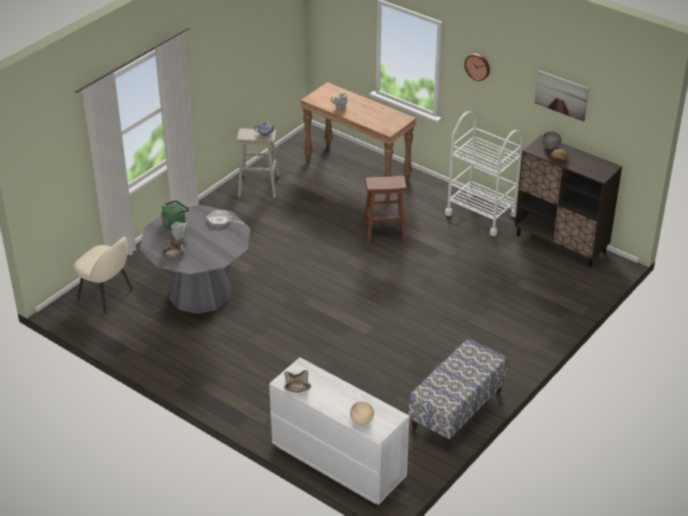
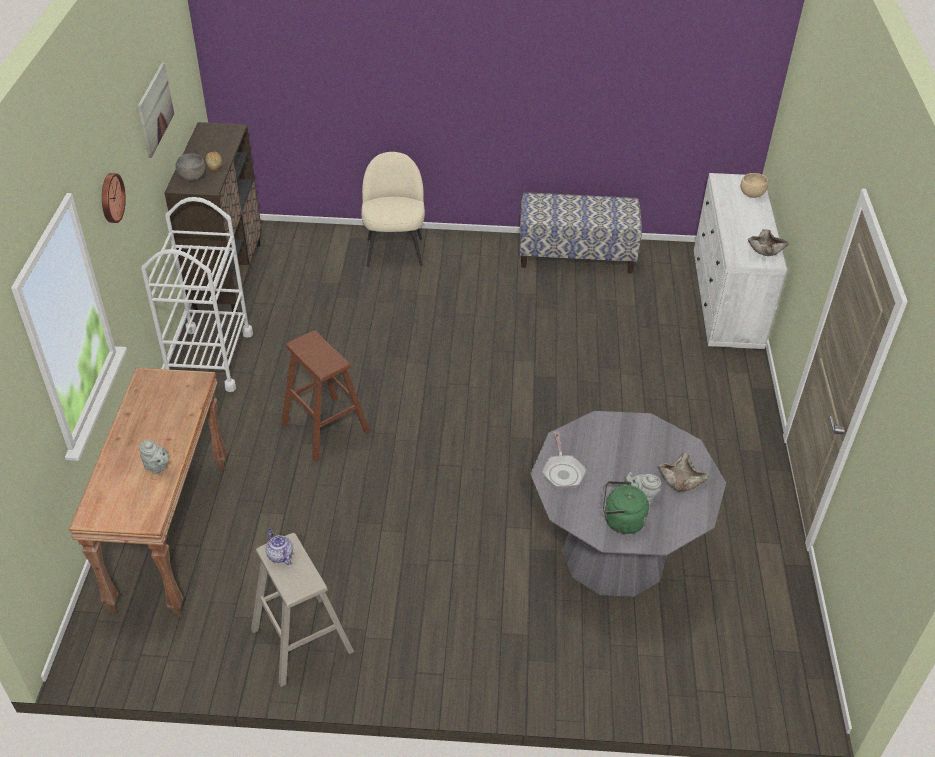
camera: 125 degrees left, 5 degrees up
beige chair [73,237,133,314] -> beige chair moved to [361,152,425,267]

